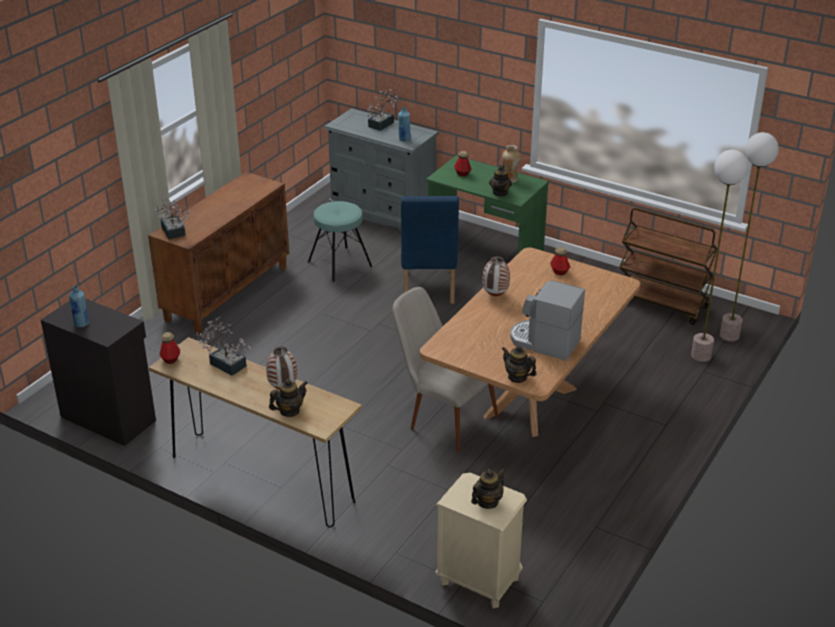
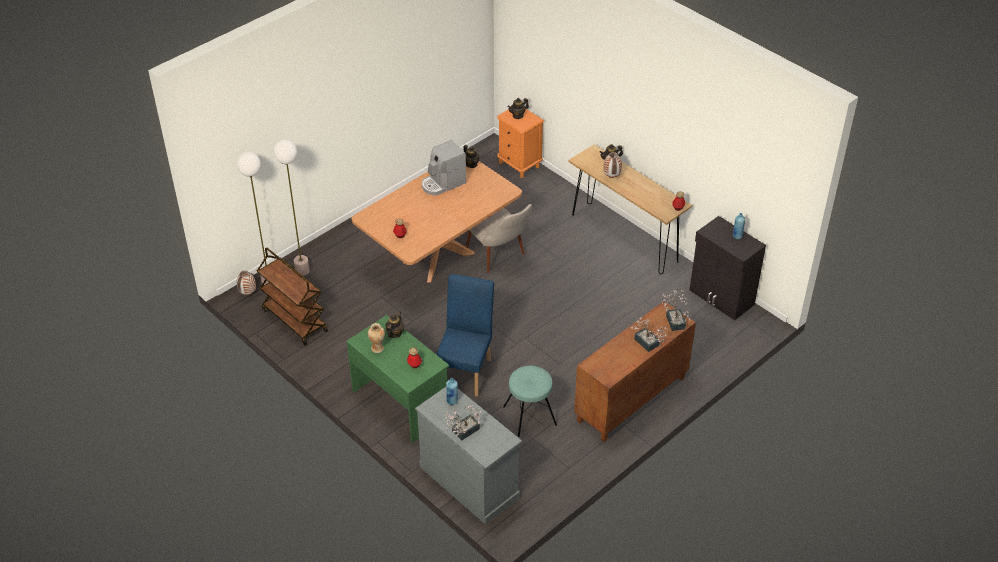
camera: 165 degrees left, 10 degrees up
potted plant [196,317,251,376] -> potted plant moved to [631,318,668,352]
beige nightstand [435,473,527,608] -> orange nightstand [497,109,544,178]
vase [482,256,510,296] -> vase moved to [237,270,256,295]
coffee machine [510,280,585,361] -> coffee machine turned 105 degrees clockwise [422,140,466,196]

